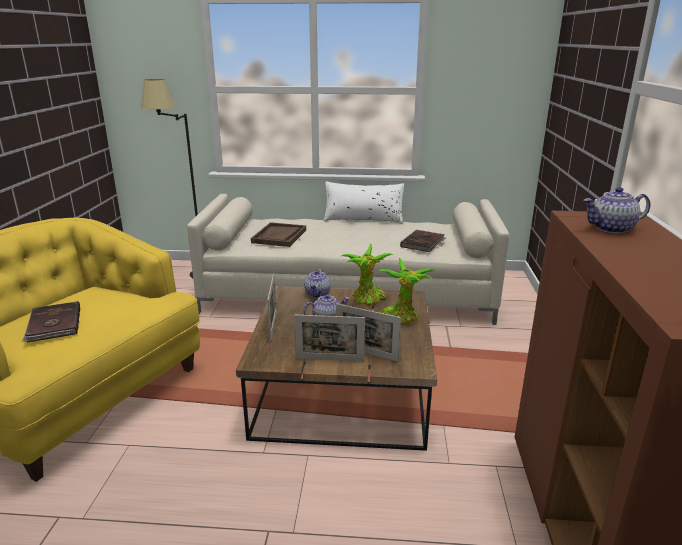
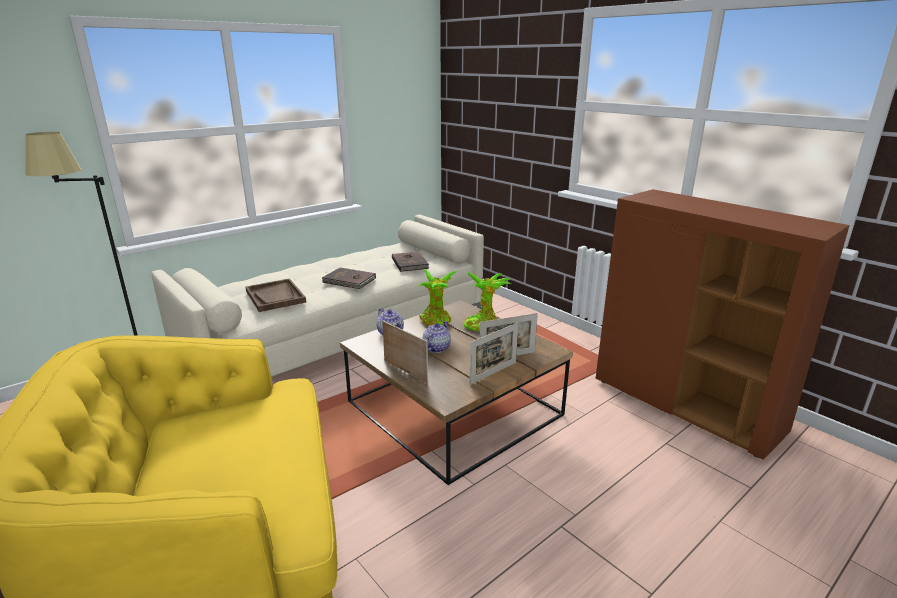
camera: 45 degrees left, 0 degrees up
brown book [22,301,80,343] -> brown book moved to [322,268,376,289]
white pillow [323,182,404,224] -> none
teapot [584,187,650,234] -> none

